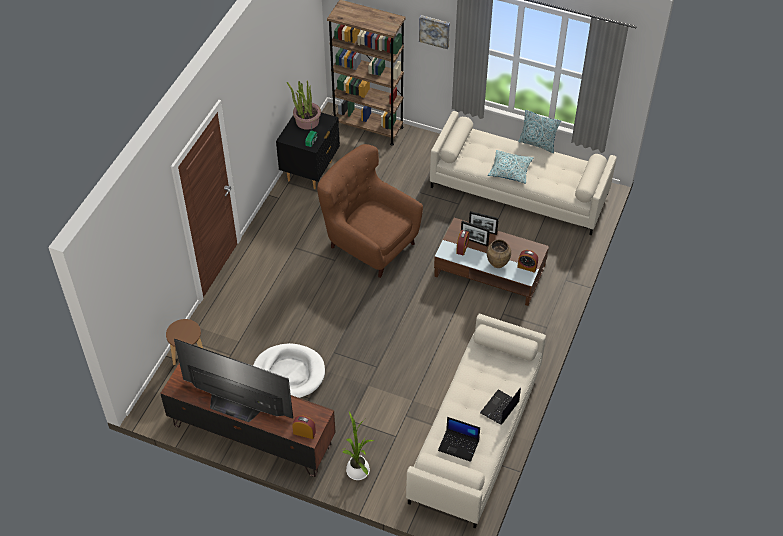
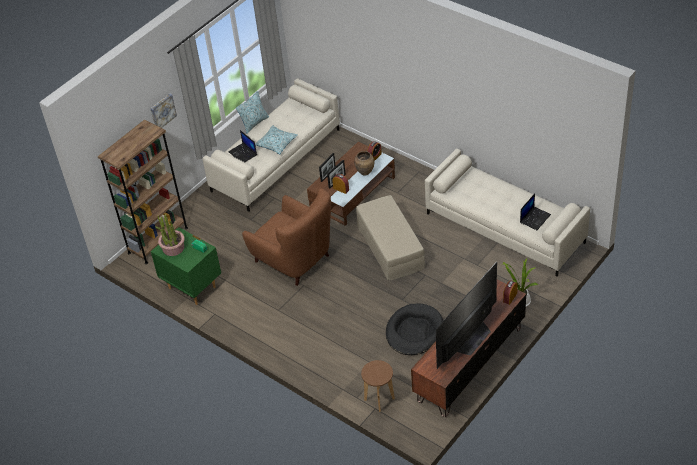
camera: 70 degrees left, 5 degrees down
white dog bed [253,343,325,398] -> black dog bed [386,303,443,355]
black nightstand [276,112,340,189] -> green nightstand [151,227,221,305]
brown armchair [317,144,423,278] -> brown armchair turned 105 degrees counterclockwise [242,188,331,286]
laptop [480,387,521,425] -> laptop moved to [228,130,257,162]
none -> beige ottoman [356,195,426,280]

